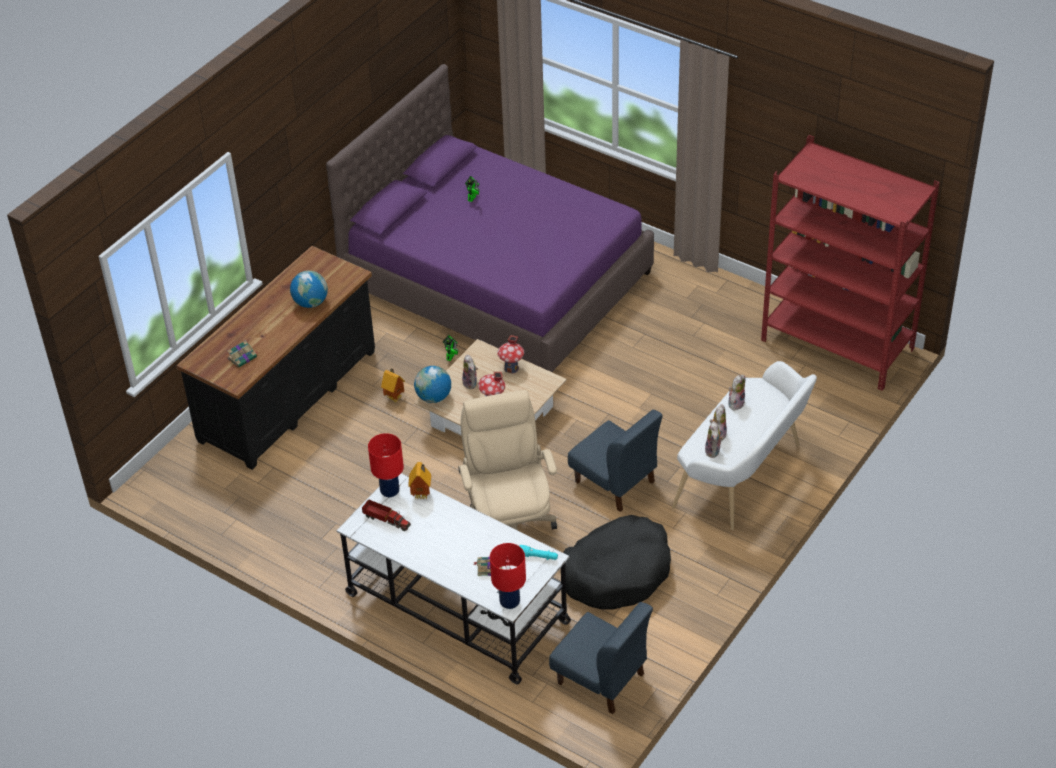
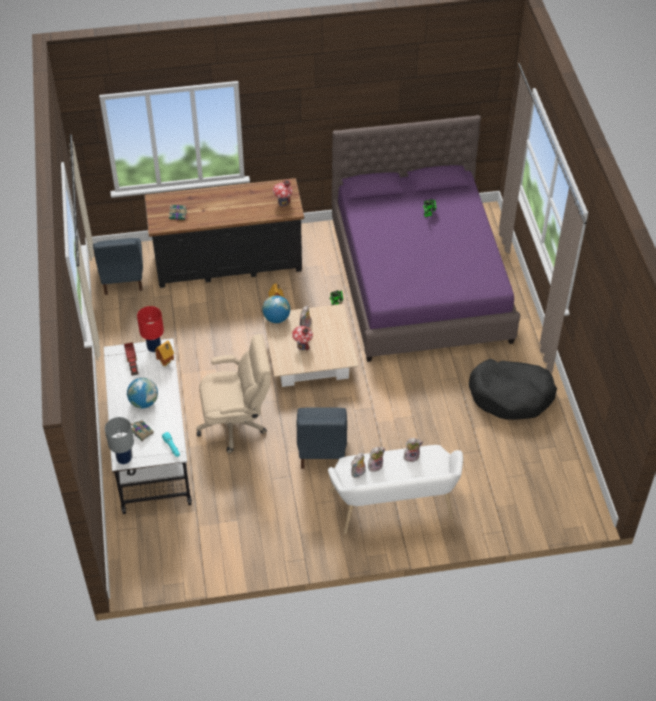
camera: 45 degrees right, 5 degrees up
globe [290,271,328,308] -> globe moved to [127,378,158,409]
beige office chair [458,390,557,530] -> beige office chair turned 45 degrees clockwise [196,334,271,453]
red table lamp [490,543,526,609] -> grey table lamp [105,417,134,464]
toy house [497,335,524,374] -> toy house moved to [273,179,293,206]
blue chair [549,602,653,714] -> blue chair moved to [93,238,143,295]
black dog bed [563,515,671,610] -> black dog bed moved to [469,359,557,420]
red bookcase [761,135,940,391] -> none

